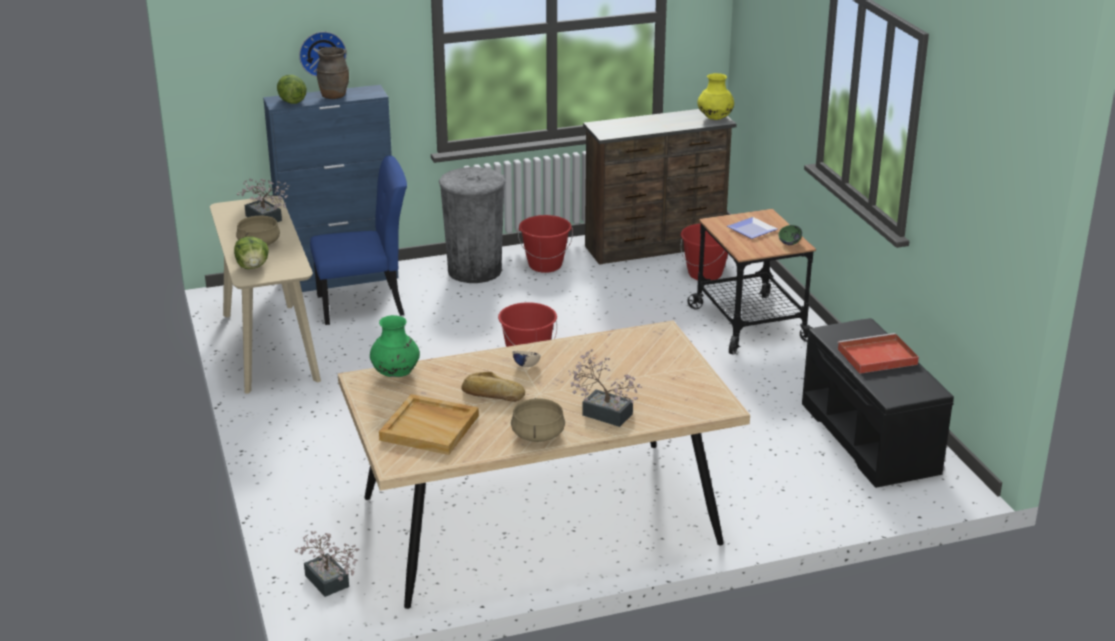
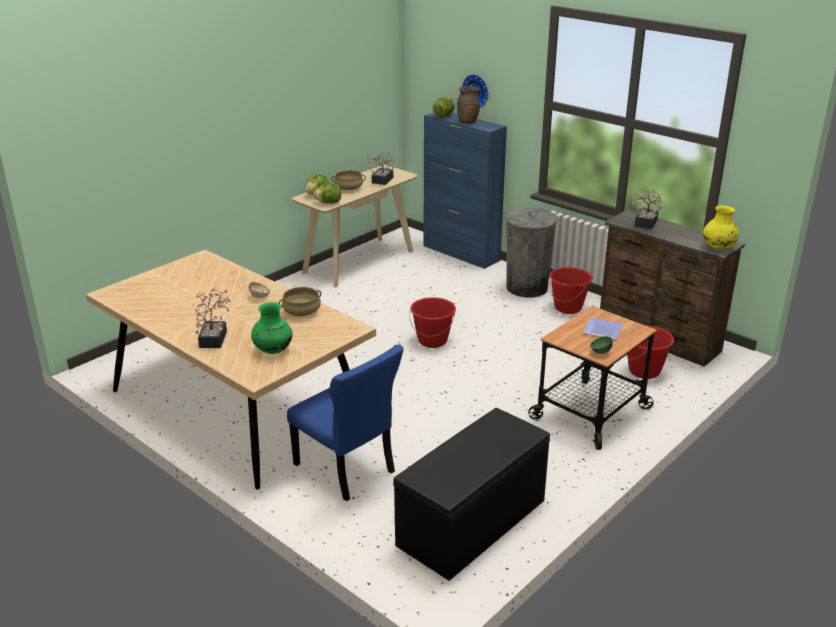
camera: 60 degrees right, 0 degrees up
potted plant [295,531,360,597] -> potted plant moved to [632,190,665,229]
blue chair [310,155,407,325] -> blue chair moved to [287,344,404,501]
green vase [370,315,420,377] -> green vase moved to [251,302,292,354]
beige tray [379,394,479,455] -> none
bread [461,372,525,402] -> none
beige cooking pot [511,398,565,442] -> beige cooking pot moved to [279,287,321,316]
red tray [838,333,919,374] -> none
none -> lettuce [314,183,341,204]

